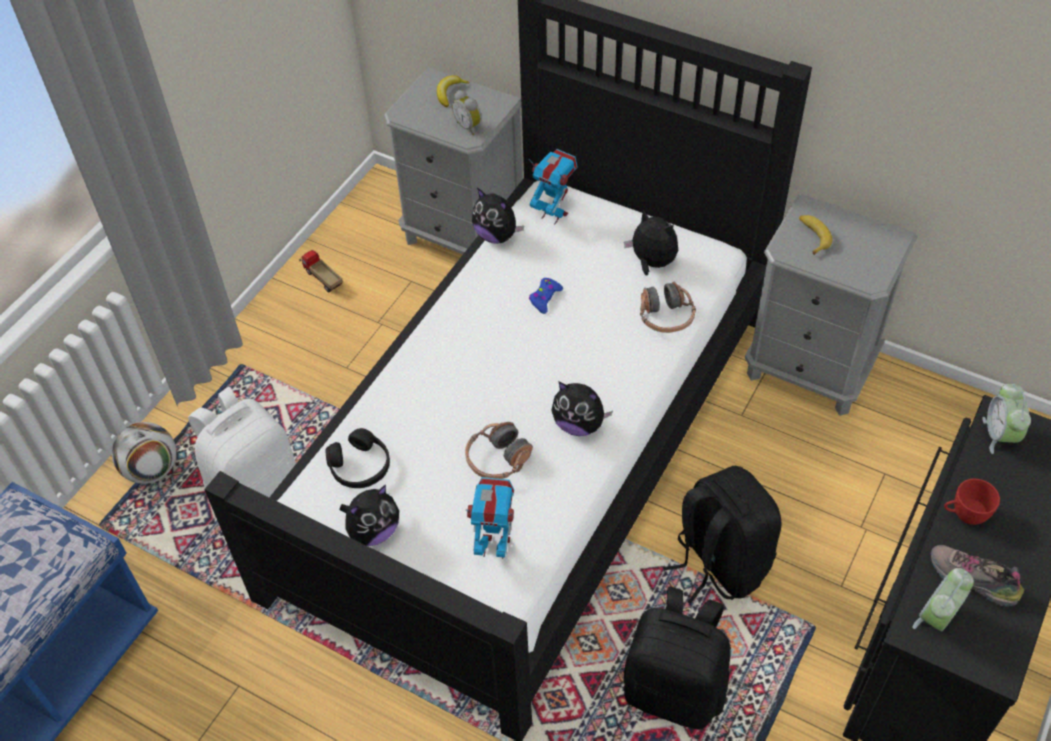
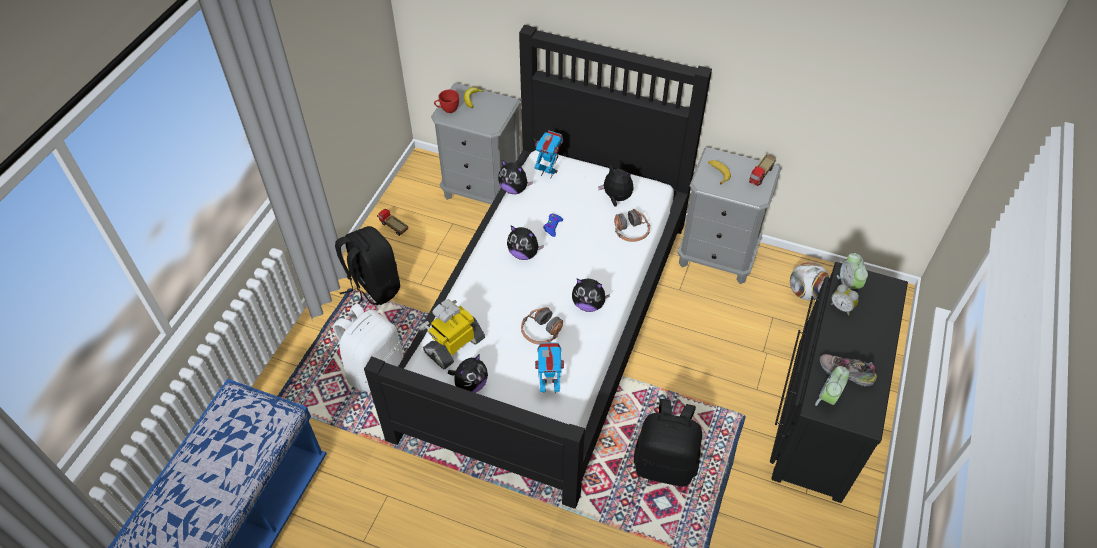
camera: 10 degrees left, 0 degrees up
football [112,422,176,484] -> football moved to [790,262,830,300]
black headphones [325,428,390,488] -> toy robot [419,299,485,369]
alarm clock [452,90,481,135] -> alarm clock moved to [831,284,859,315]
black backpack [663,466,781,604] -> black backpack moved to [335,226,400,305]
red cup [944,479,1000,525] -> red cup moved to [434,90,459,113]
none -> plush toy [507,226,544,260]
none -> toy truck [749,154,776,186]

